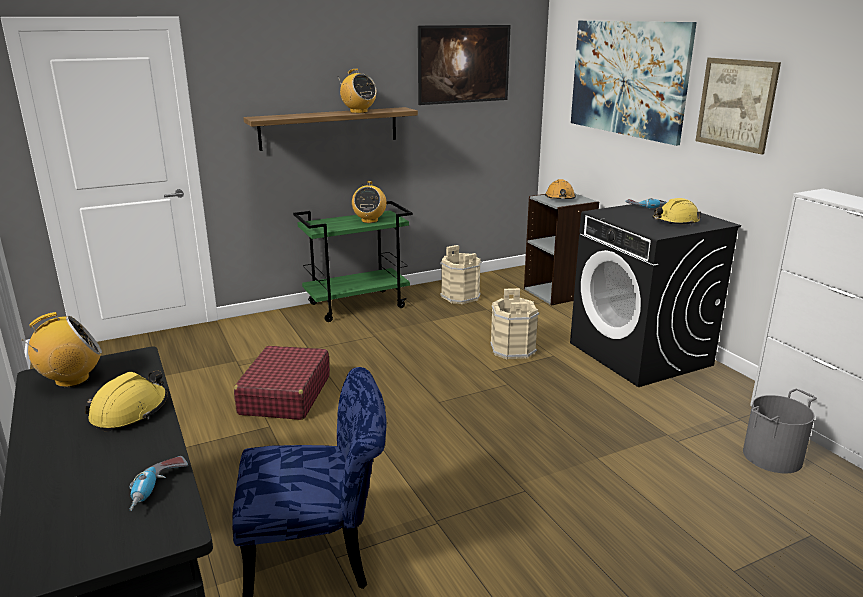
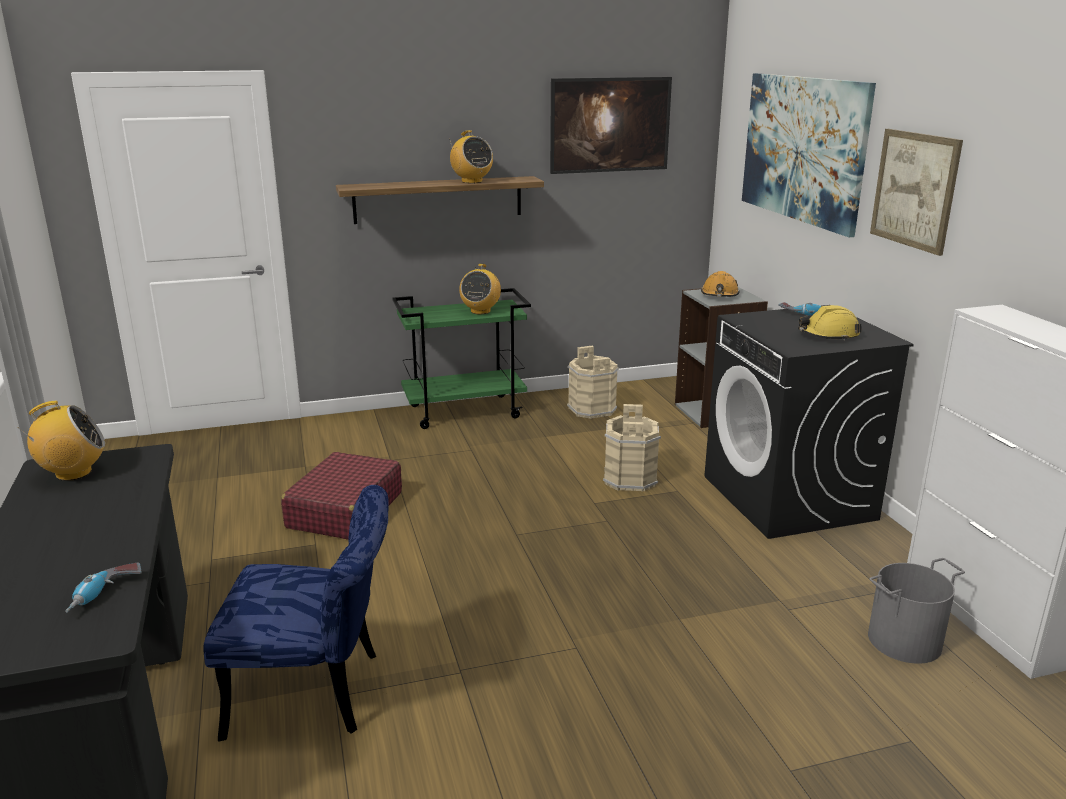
camera: 10 degrees right, 0 degrees up
yellow hard hat [85,371,168,432] -> none

